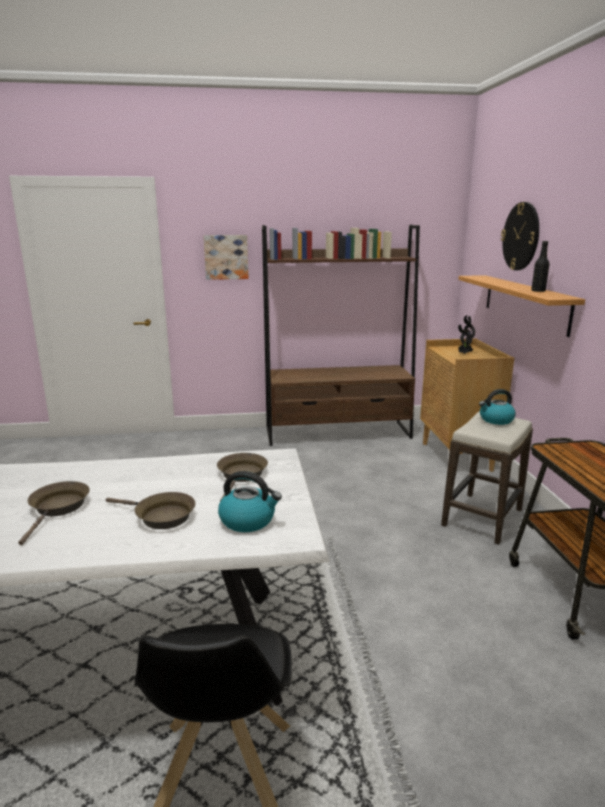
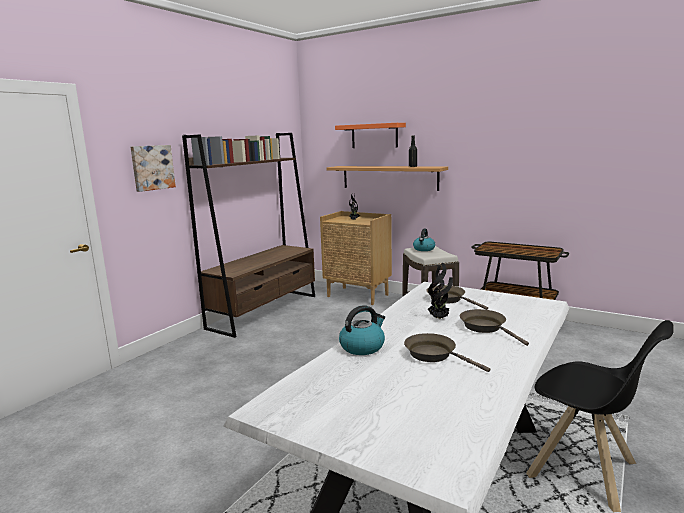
camera: 50 degrees left, 5 degrees down
brown frying pan [106,492,196,529] -> brown frying pan turned 90 degrees counterclockwise [460,309,529,346]
kettle [218,471,282,532] -> kettle moved to [339,305,385,355]
wall clock [501,202,539,270] -> orange shelf [335,123,406,148]
none -> potted plant [428,263,453,319]

